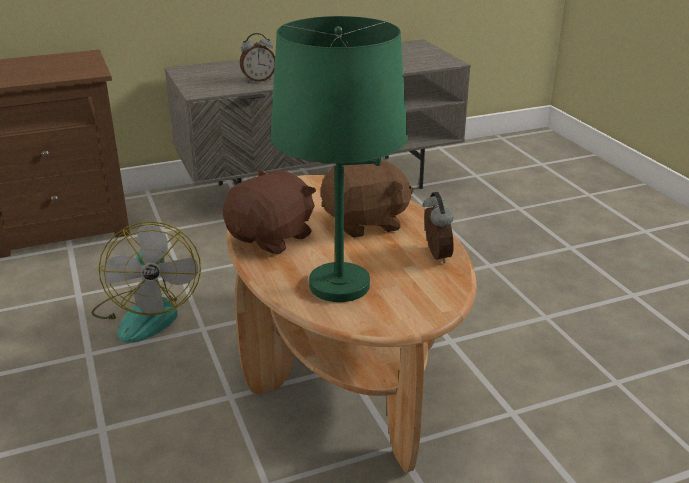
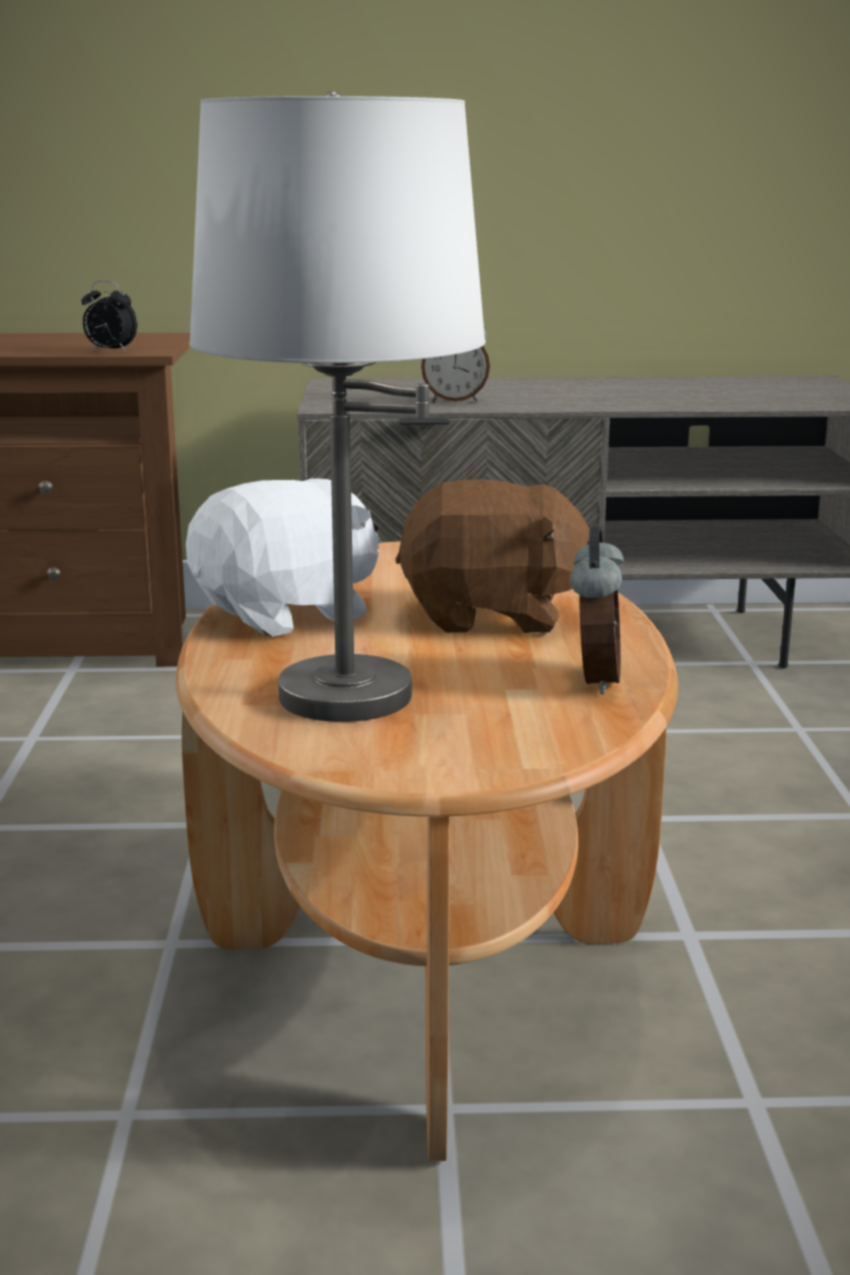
camera: 20 degrees right, 10 degrees down
fan [92,221,201,343] -> none
brown plush toy [222,170,316,254] -> white plush toy [186,478,380,637]
green table lamp [270,16,408,302] -> white table lamp [189,91,486,722]
none -> alarm clock [81,281,137,352]

